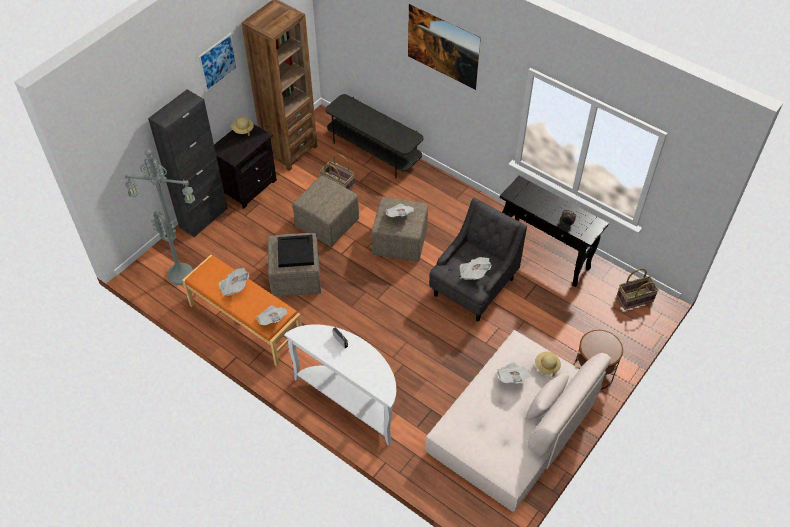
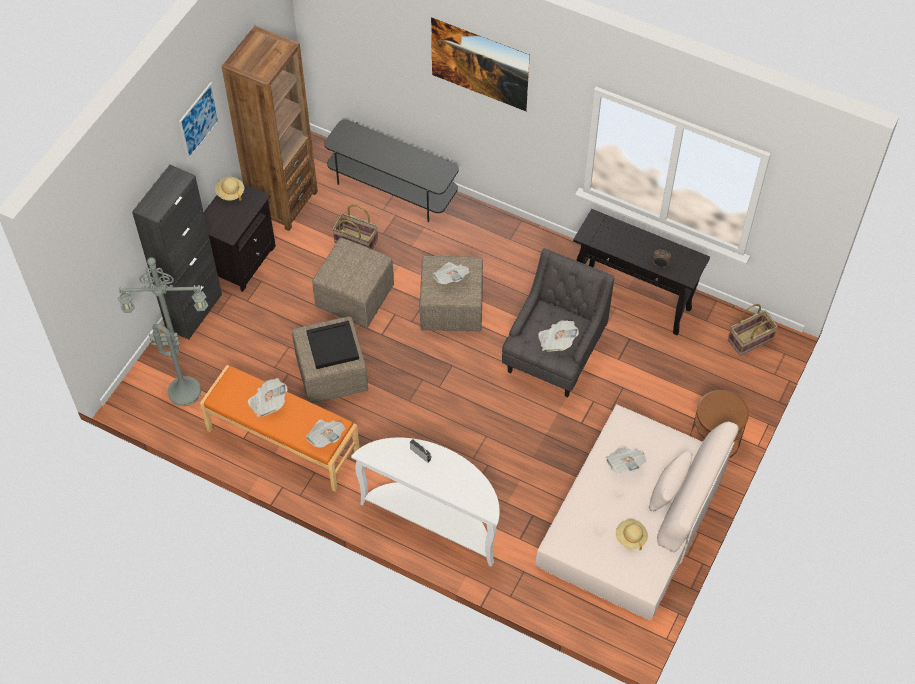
camera: 10 degrees left, 5 degrees up
beige hat [535,351,561,377] -> beige hat moved to [616,519,648,550]

